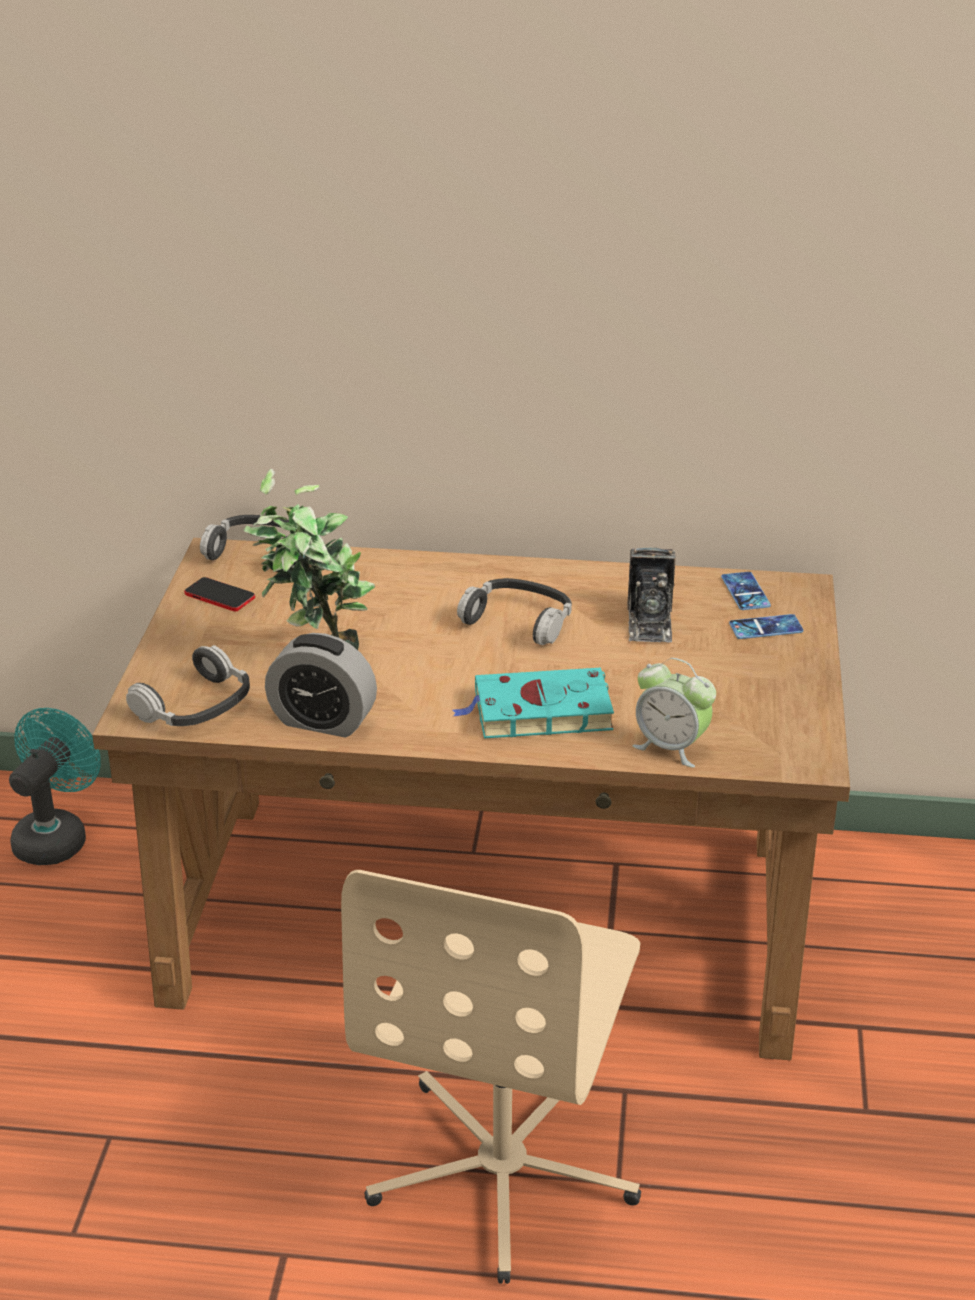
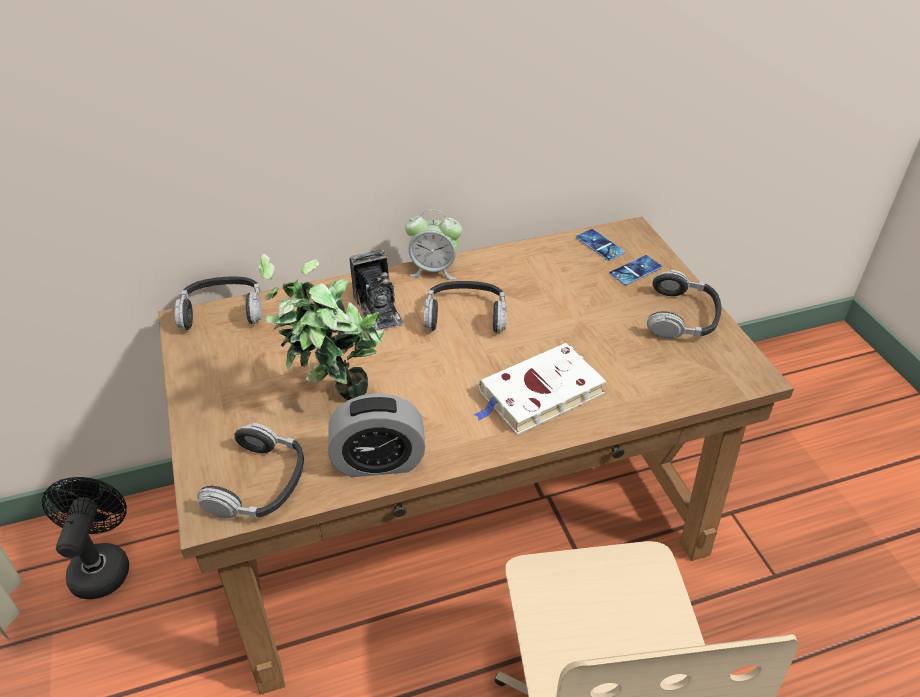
camera: 25 degrees left, 10 degrees up
turquoise fan [9,708,101,865] -> black fan [42,477,129,599]
phone [184,577,255,611] -> none
turquoise book [453,668,614,738] -> white book [474,343,606,435]
camera [628,547,676,643] -> camera moved to [349,249,404,331]
alarm clock [633,658,716,768] -> alarm clock moved to [405,209,462,280]
none -> headphones [647,270,721,339]

